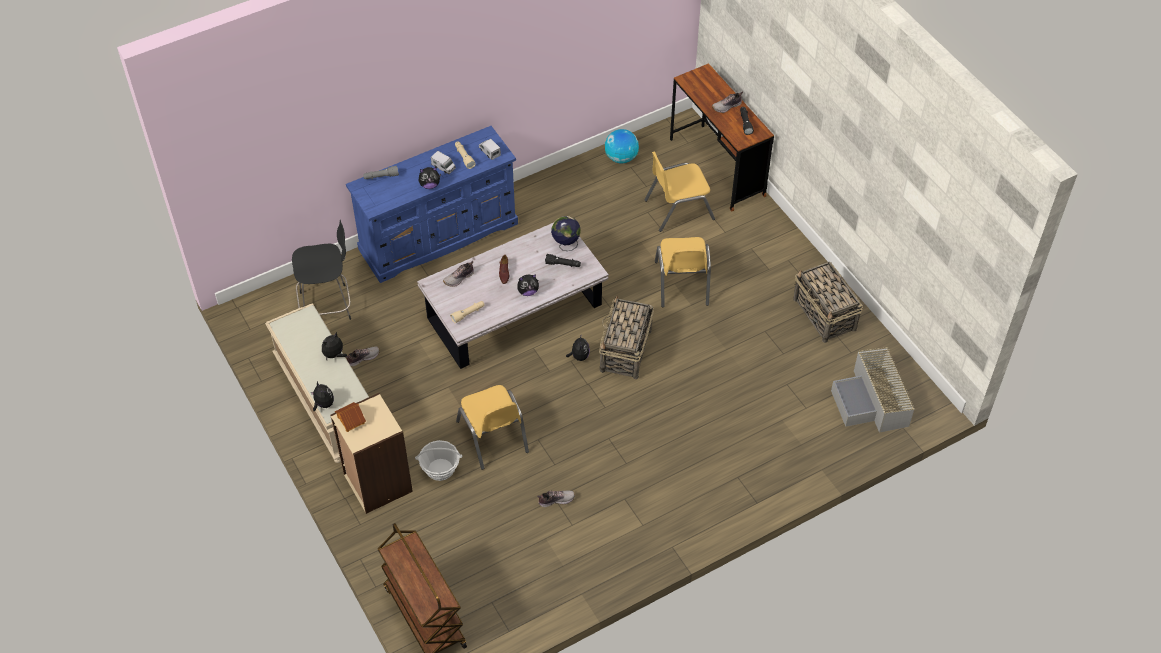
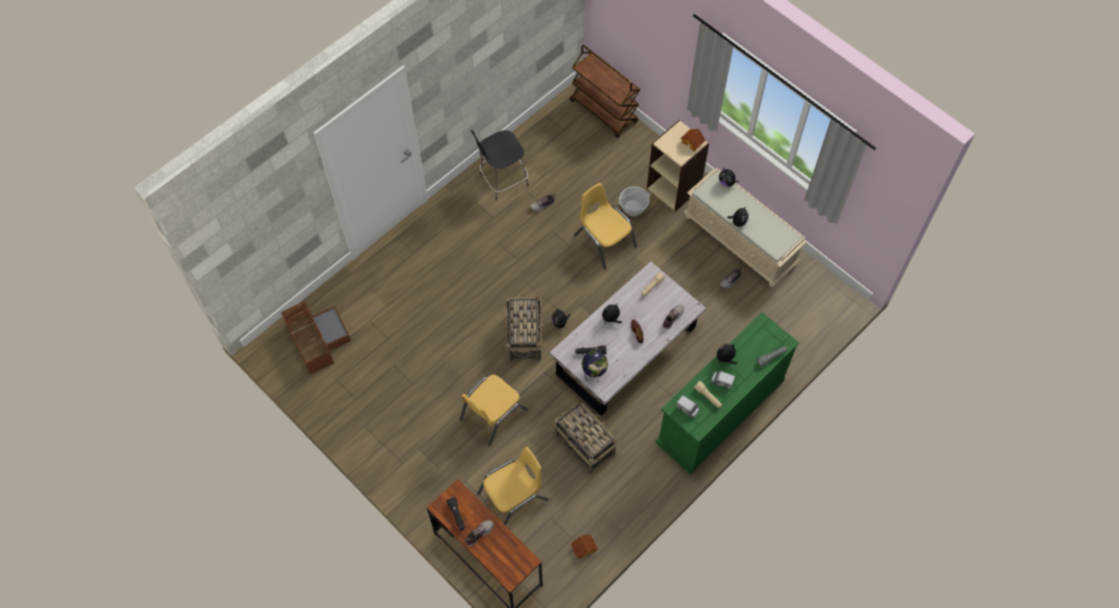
camera: 165 degrees right, 10 degrees up
black stool [292,220,351,320] -> black stool moved to [471,130,529,200]
blue dresser [346,126,518,283] -> green dresser [656,312,799,474]
globe [605,129,639,163] -> toy house [571,535,598,559]
yellow chair [655,237,711,308] -> yellow chair turned 120 degrees counterclockwise [460,374,528,446]
basket [793,262,863,343] -> basket moved to [553,400,618,474]
grey storage box [831,347,915,433] -> brown storage box [281,300,351,374]

